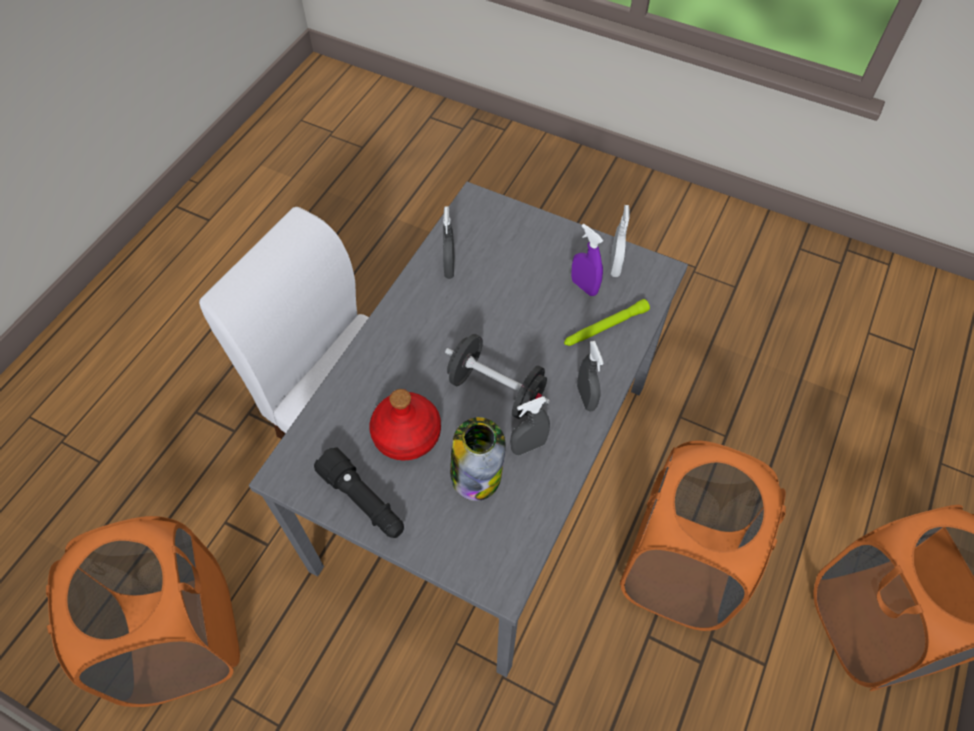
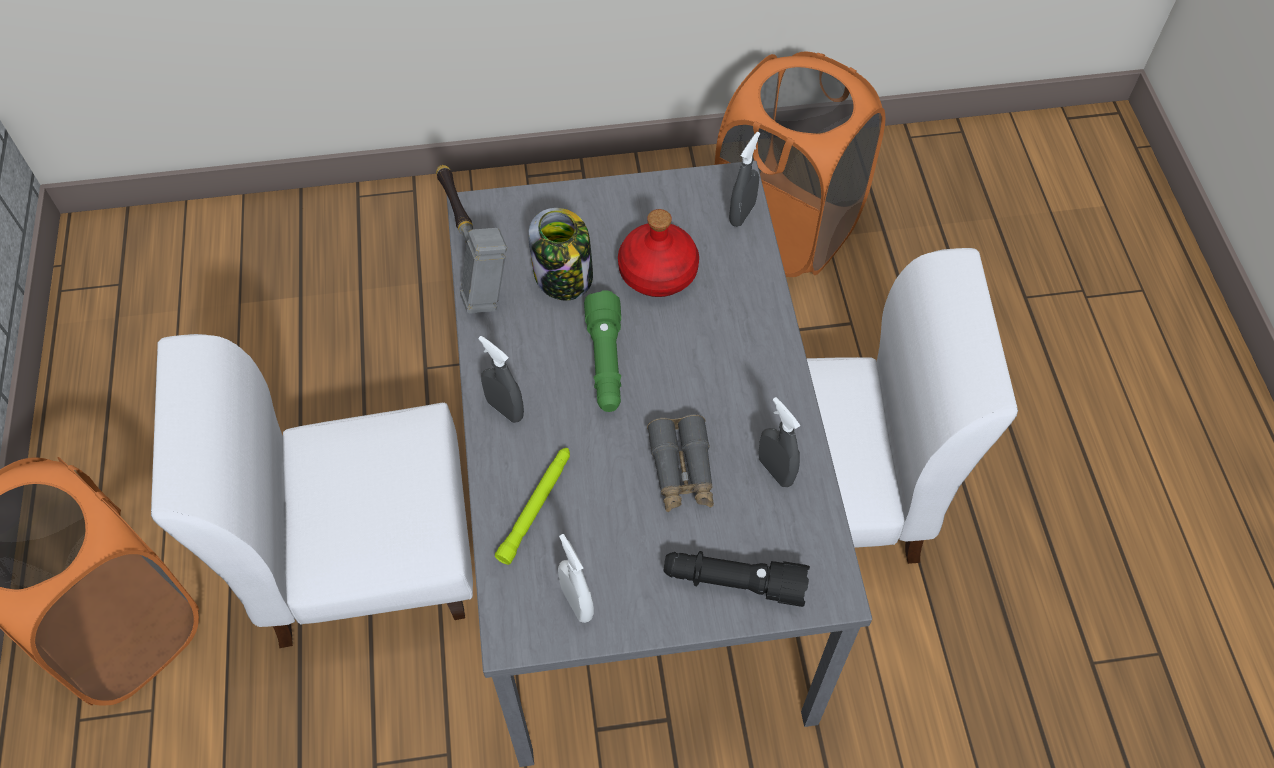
camera: 145 degrees right, 0 degrees up
black flashlight [314,448,404,538] -> black flashlight moved to [663,551,810,607]
black dumbbell [445,334,550,419] -> green flashlight [584,290,621,412]
grey spray bottle [510,397,550,455] -> grey spray bottle moved to [729,132,760,227]
purple spray bottle [571,224,603,296] -> none
orange laundry basket [620,440,786,631] -> white chair [151,334,473,648]
none -> hammer [436,165,507,314]
none -> grey binoculars [647,414,714,512]

